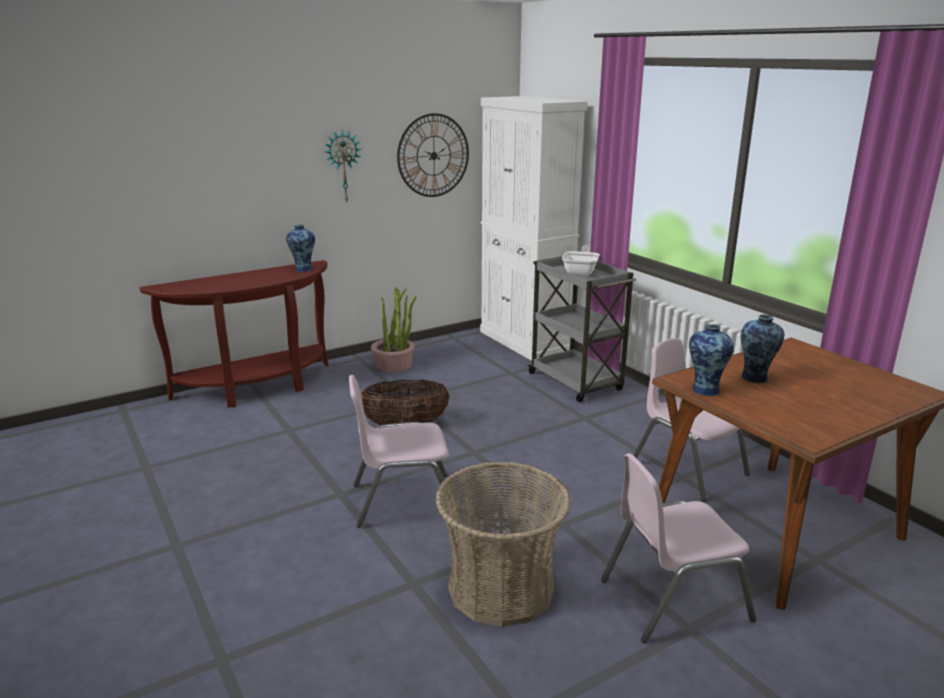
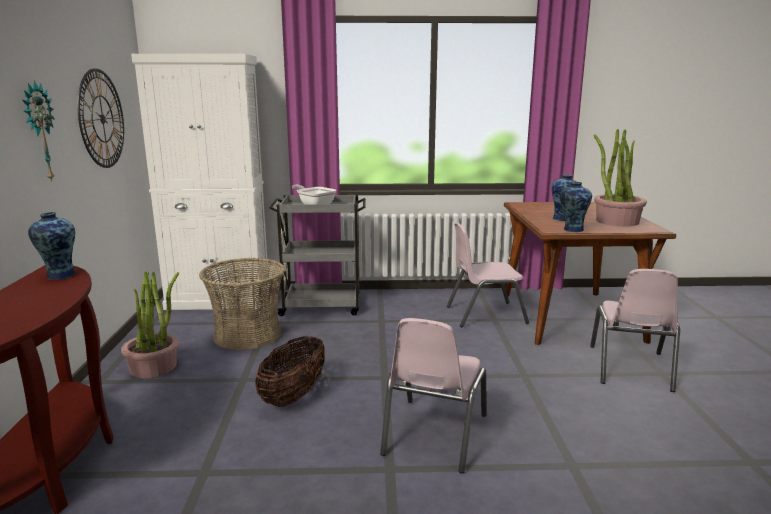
camera: 60 degrees left, 5 degrees down
basket [435,462,571,627] -> basket moved to [199,258,285,350]
none -> potted plant [594,129,647,227]

